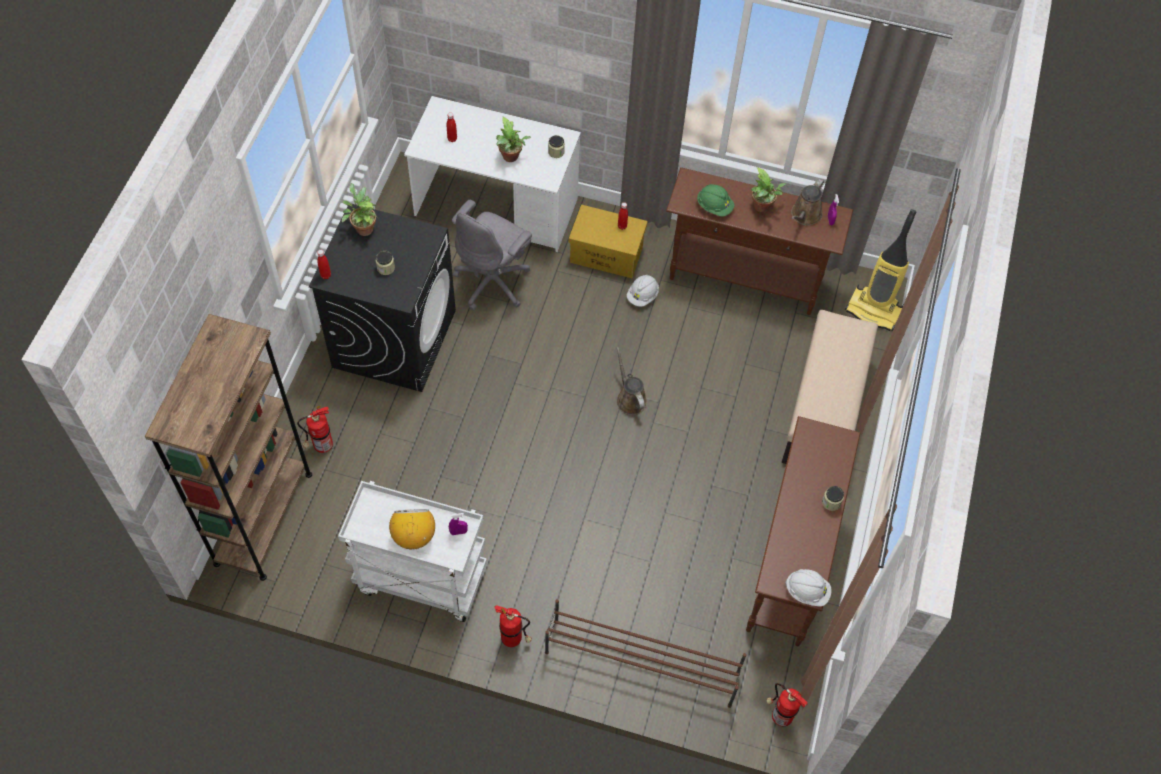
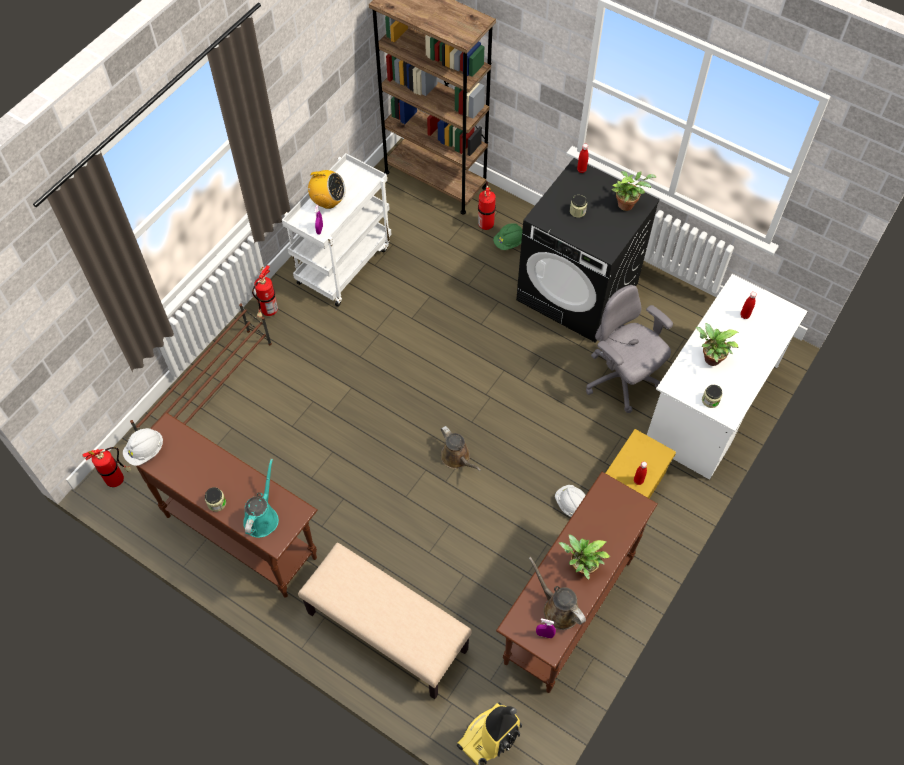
camera: 110 degrees right, 0 degrees up
brown watering can [616,347,647,415] -> brown watering can turned 60 degrees clockwise [441,426,481,471]
green hard hat [697,184,734,216] -> green hard hat moved to [493,223,522,250]
none -> turquoise watering can [243,459,279,538]

